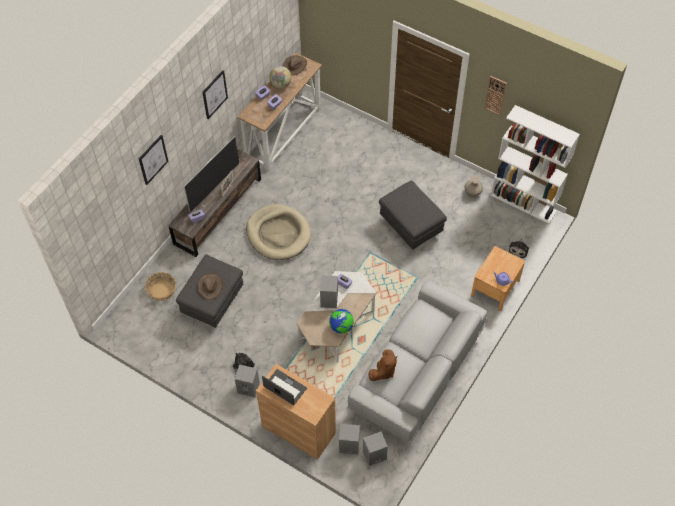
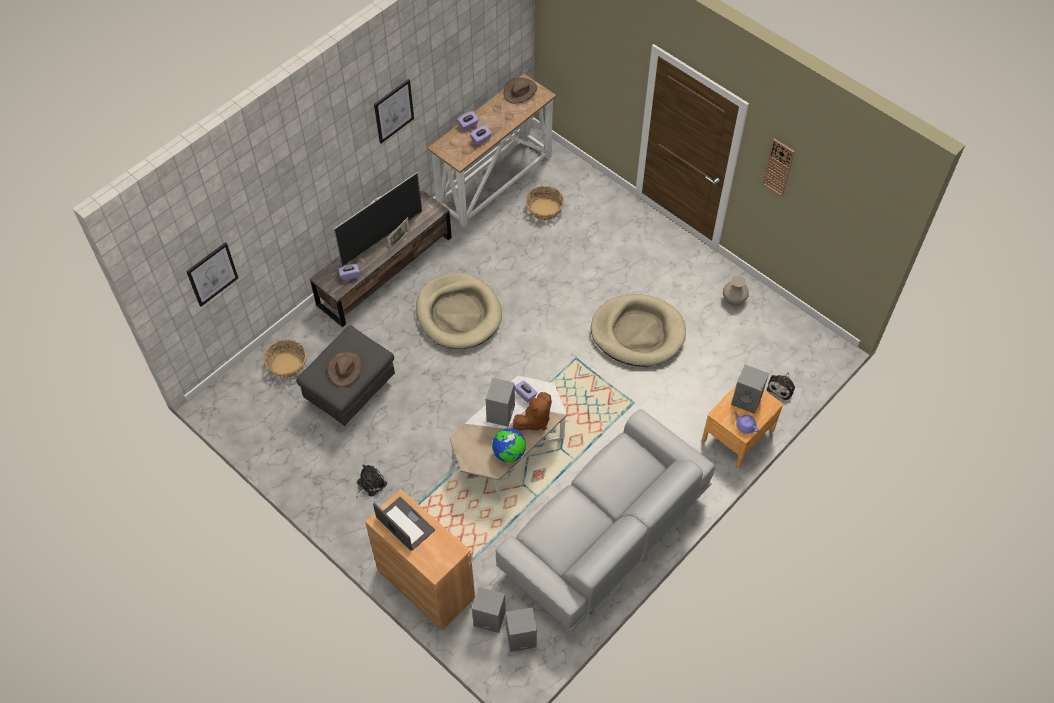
camera: 10 degrees right, 0 degrees up
picture [139,135,168,185] -> picture moved to [186,242,238,307]
grey speaker [235,364,260,397] -> grey speaker moved to [731,364,769,414]
globe [269,66,292,89] -> none
brown plush toy [369,349,397,381] -> brown plush toy moved to [513,392,552,431]
grey ottoman [379,180,447,250] -> beige dog bed [591,294,686,366]
white bookcase [491,105,580,224] -> none
none -> basket [526,186,564,220]

